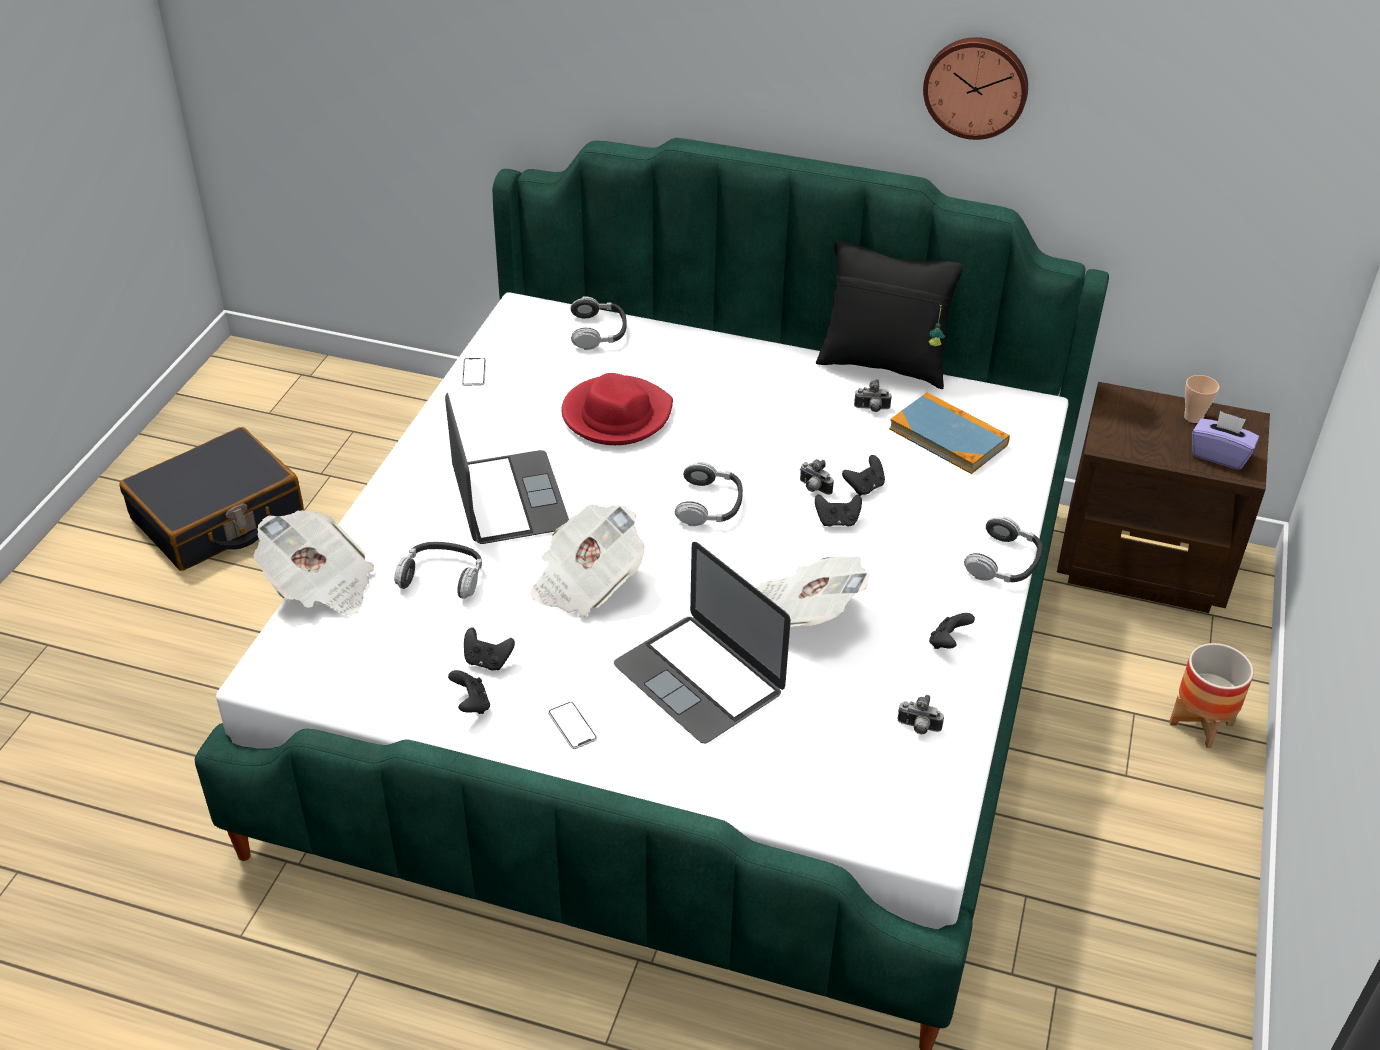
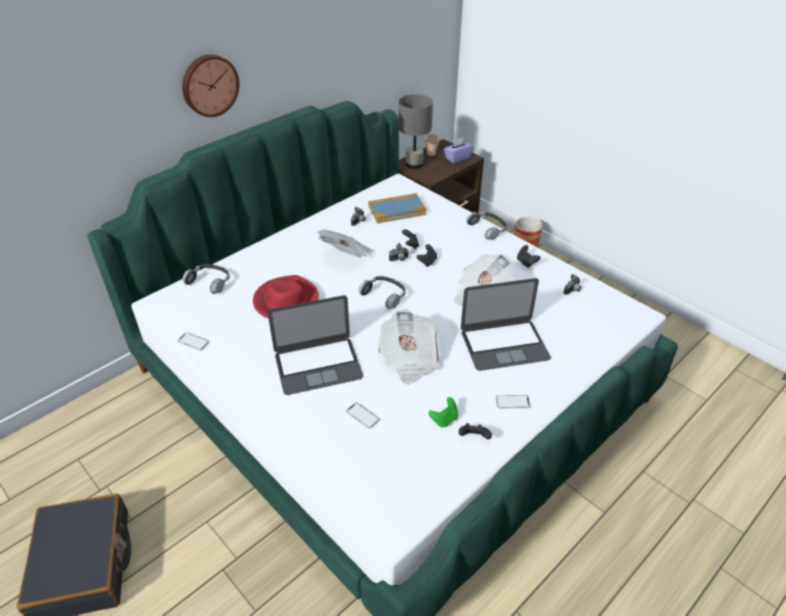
camera: 60 degrees left, 0 degrees up
newspaper [253,510,374,615] -> newspaper moved to [317,230,375,257]
headphones [394,542,482,599] -> phone [346,403,380,429]
laptop [445,393,569,544] -> laptop turned 150 degrees clockwise [268,295,363,395]
black game controller [464,627,515,670] -> green game controller [429,397,458,427]
black pillow [816,241,963,389] -> none
wall clock [923,37,1028,140] -> wall clock moved to [182,54,239,117]
none -> grey table lamp [399,94,433,169]

